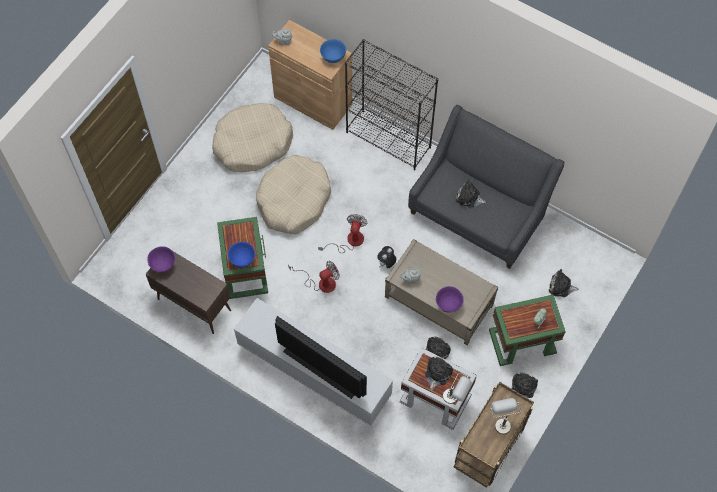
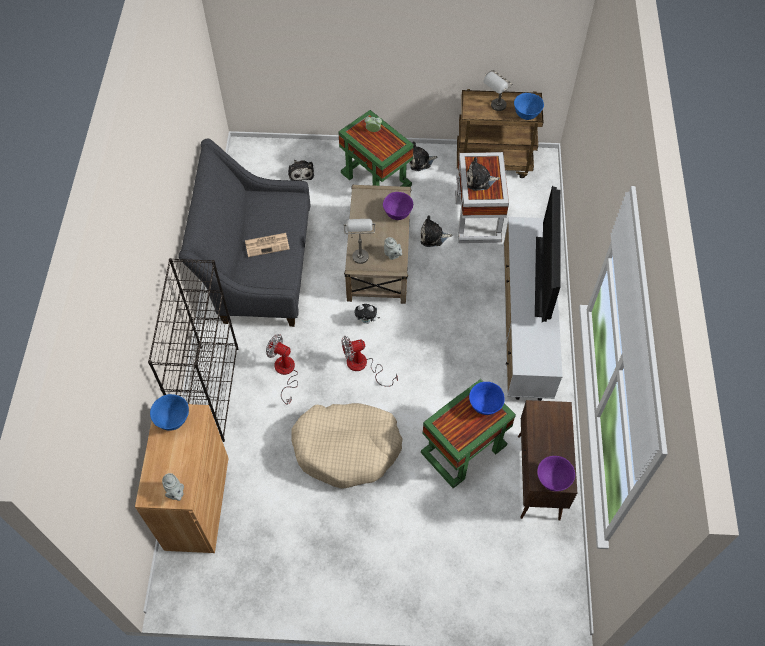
camera: 120 degrees left, 5 degrees down
beige dog bed [212,103,293,172] -> none
fan [288,261,340,293] -> fan moved to [266,334,298,405]
grey table lamp [443,373,472,404] -> grey table lamp moved to [344,219,375,264]
plush toy [455,179,486,208] -> newspaper [245,233,290,257]
none -> blue bowl [514,93,544,120]

